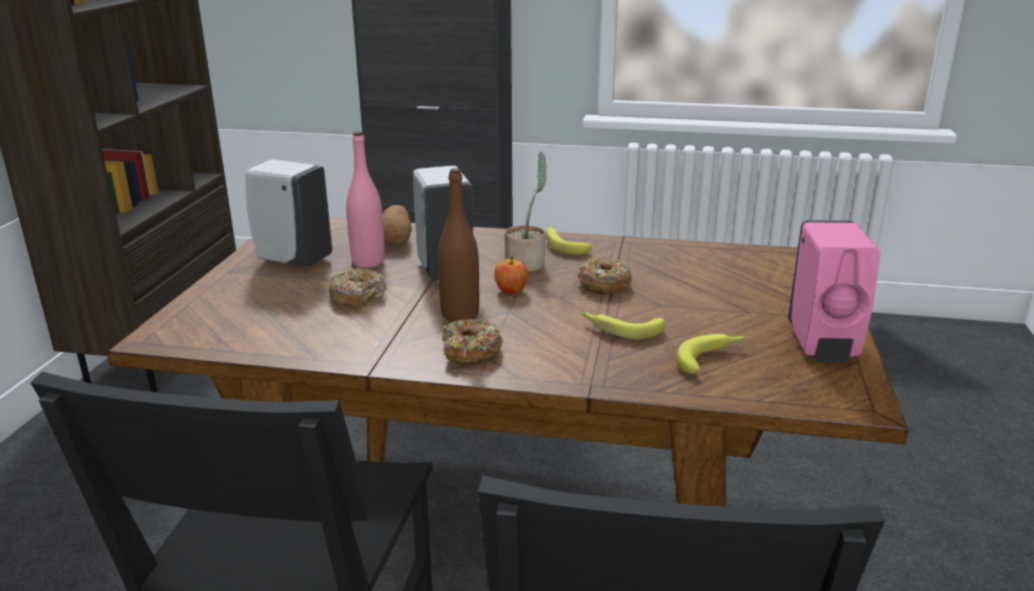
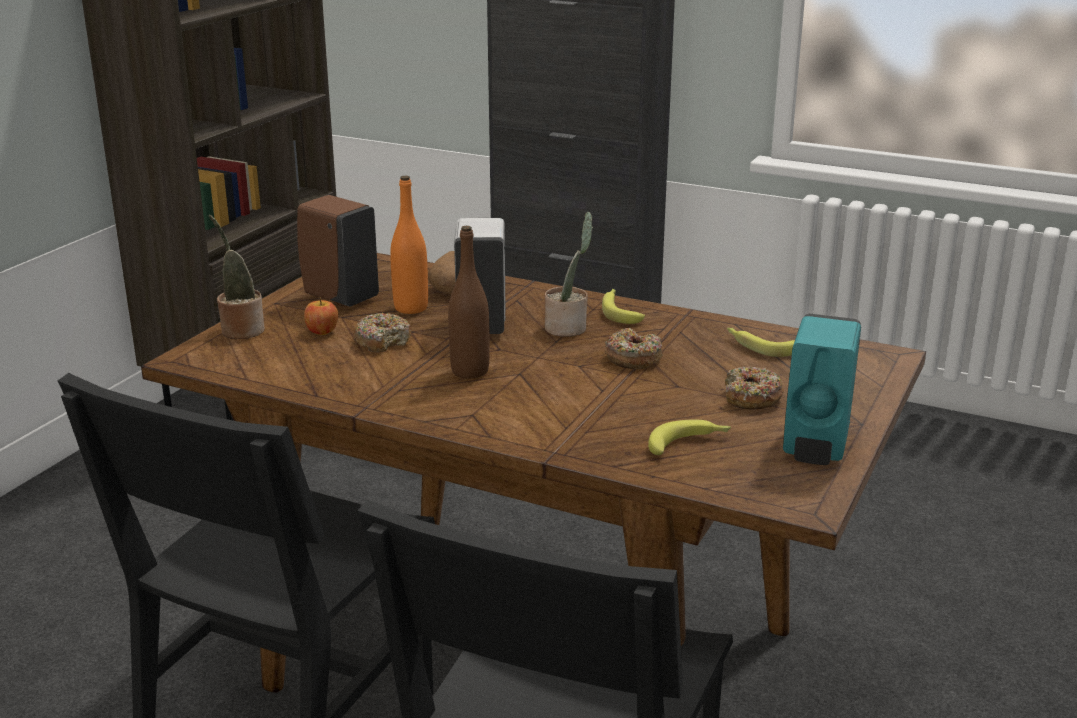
camera: 15 degrees right, 0 degrees up
white soap dispenser [245,159,332,267] -> brown soap dispenser [297,195,379,307]
pink bottle [346,131,385,268] -> orange bottle [390,176,428,314]
donut [442,319,503,364] -> donut moved to [725,367,784,409]
apple [494,256,528,294] -> apple moved to [304,298,338,335]
banana [581,312,665,340] -> banana moved to [727,328,795,357]
pink soap dispenser [788,220,881,362] -> turquoise soap dispenser [783,314,861,465]
none -> potted plant [209,215,265,339]

